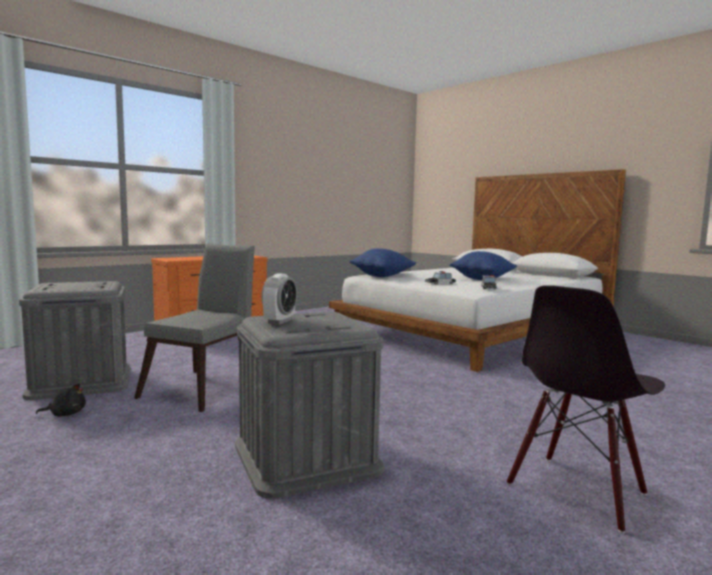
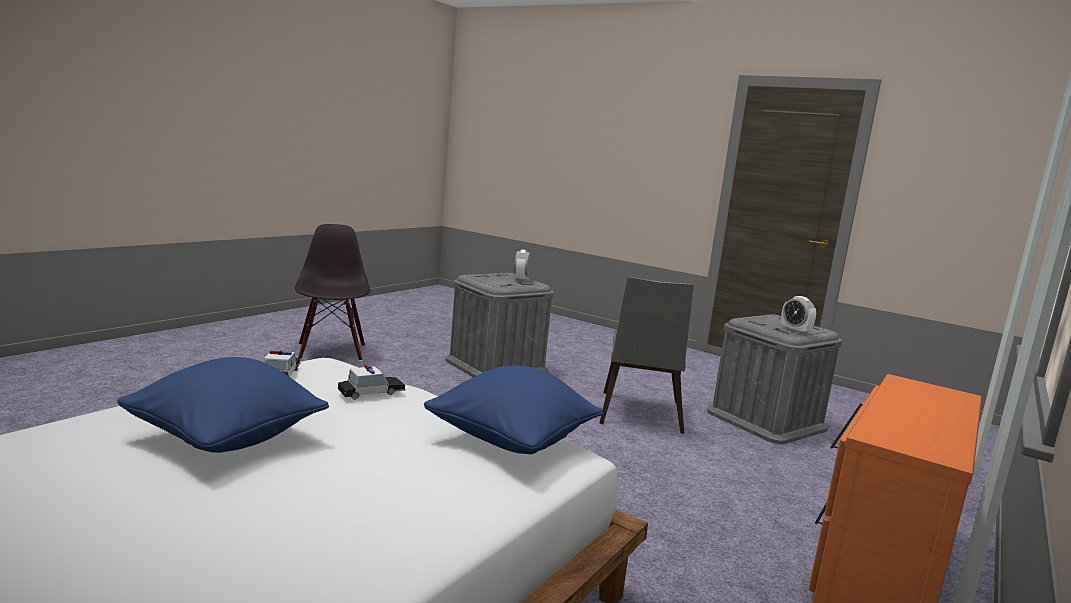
camera: 165 degrees right, 5 degrees up
black plush toy [36,384,86,416] -> none
black chair [507,285,665,533] -> black chair turned 45 degrees counterclockwise [295,224,370,361]
none -> alarm clock [781,296,816,334]

